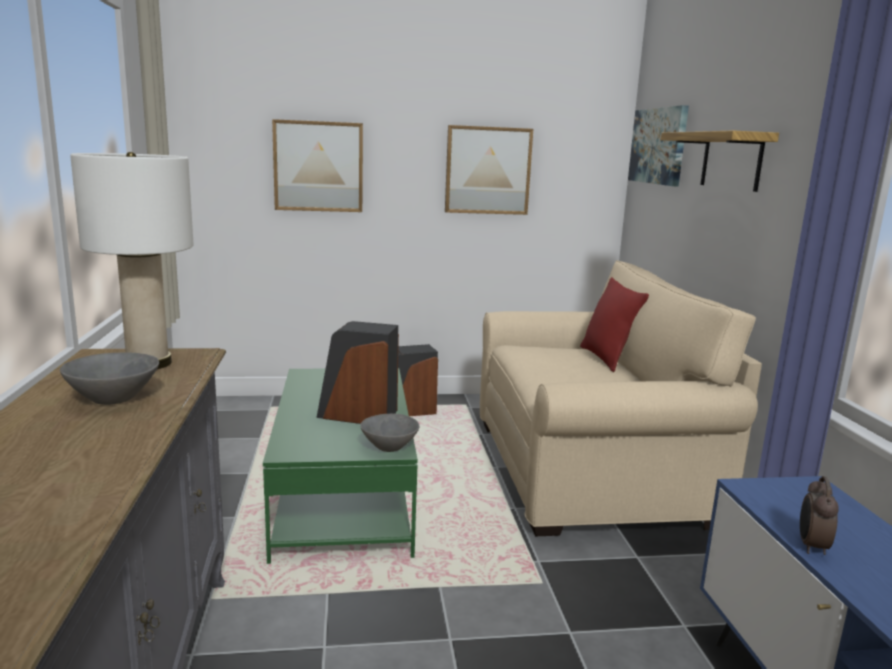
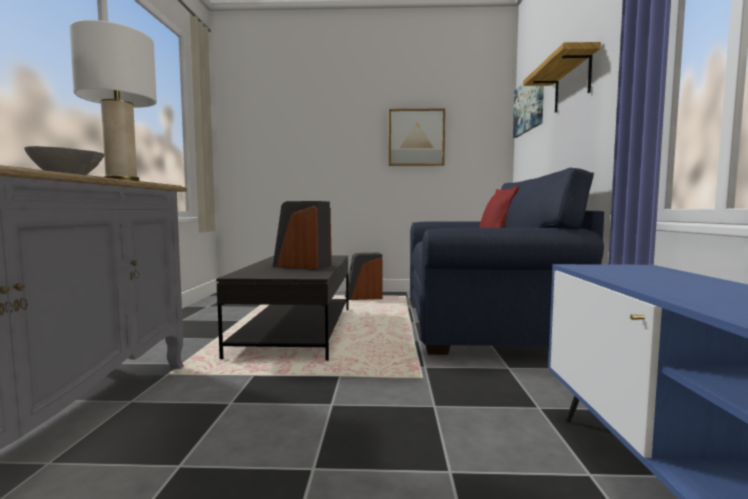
camera: 10 degrees right, 10 degrees down
green coffee table [263,368,418,564] -> black coffee table [216,255,349,361]
picture [272,119,363,212] -> none
grey bowl [360,414,419,452] -> none
beige sofa [480,260,762,536] -> blue sofa [410,168,604,355]
alarm clock [800,476,839,555] -> none

